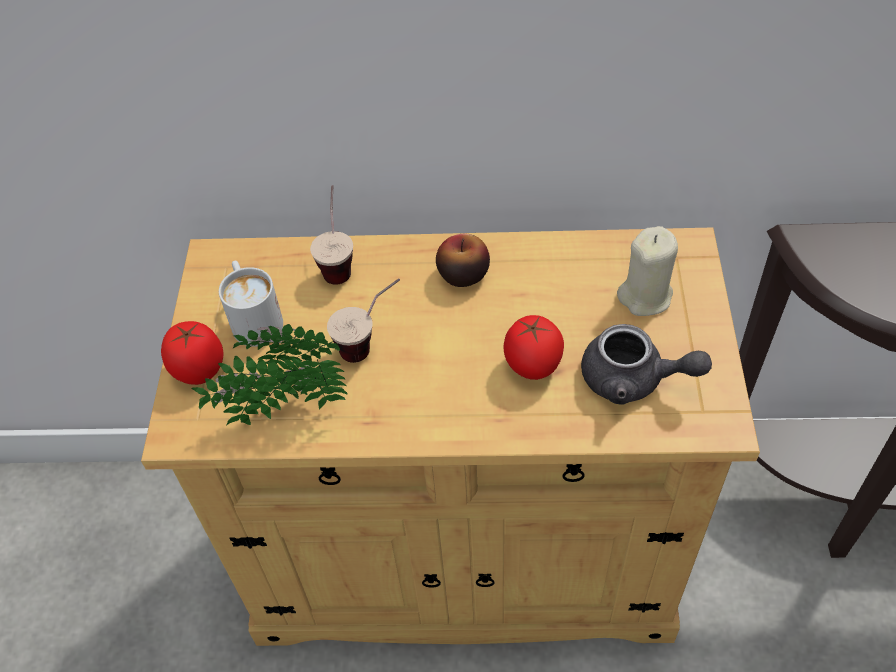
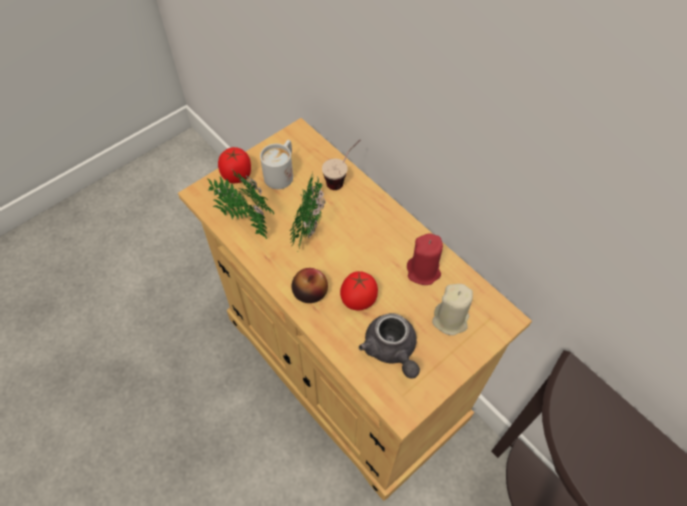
camera: 45 degrees right, 5 degrees up
cup [327,278,400,363] -> potted plant [290,172,325,251]
apple [436,234,490,287] -> apple moved to [291,268,328,303]
none -> red candle [407,233,443,285]

